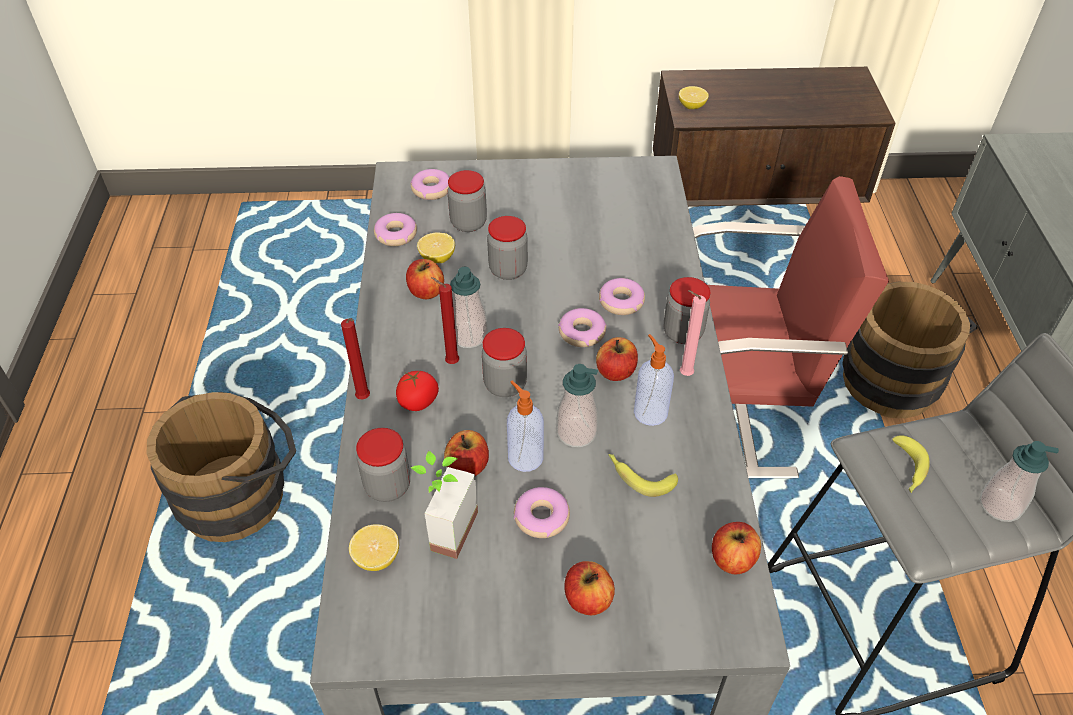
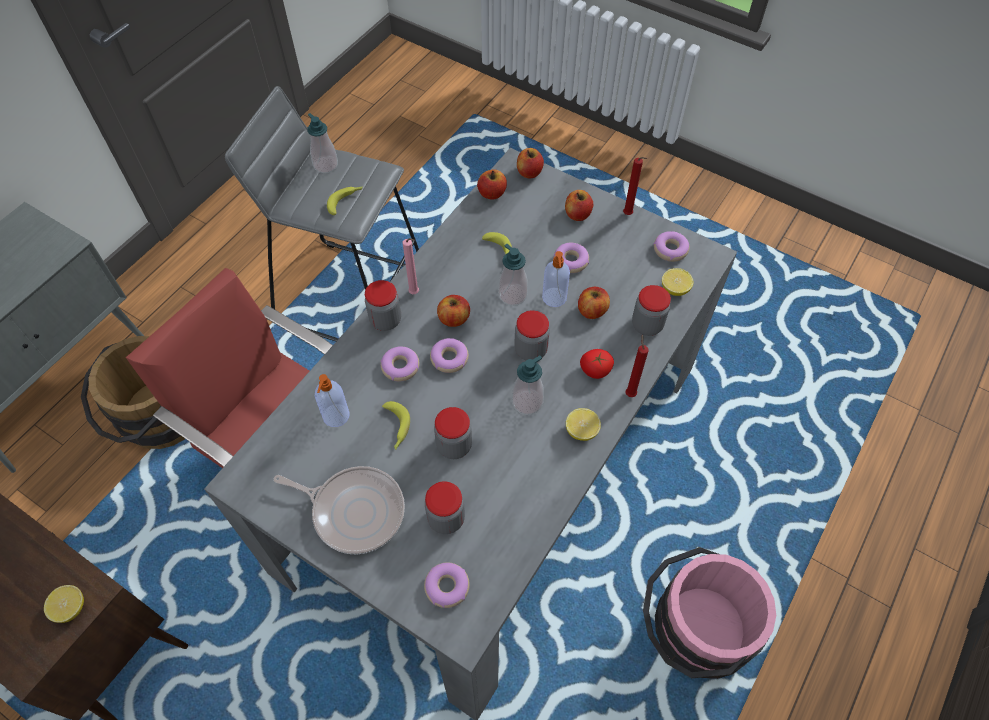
camera: 145 degrees left, 10 degrees up
brown bucket [147,392,296,542] -> pink bucket [643,547,776,679]
donut [374,213,417,246] -> donut moved to [653,231,690,262]
apple [406,259,444,299] -> apple moved to [517,148,544,178]
potted plant [411,451,478,559] -> none
lemon [417,232,455,263] -> lemon moved to [566,408,601,441]
red candle [431,277,459,364] -> red candle moved to [623,157,648,215]
soap dispenser [634,334,674,426] -> soap dispenser moved to [315,374,350,427]
none -> frying pan [273,466,405,554]
none -> banana [382,401,410,450]

